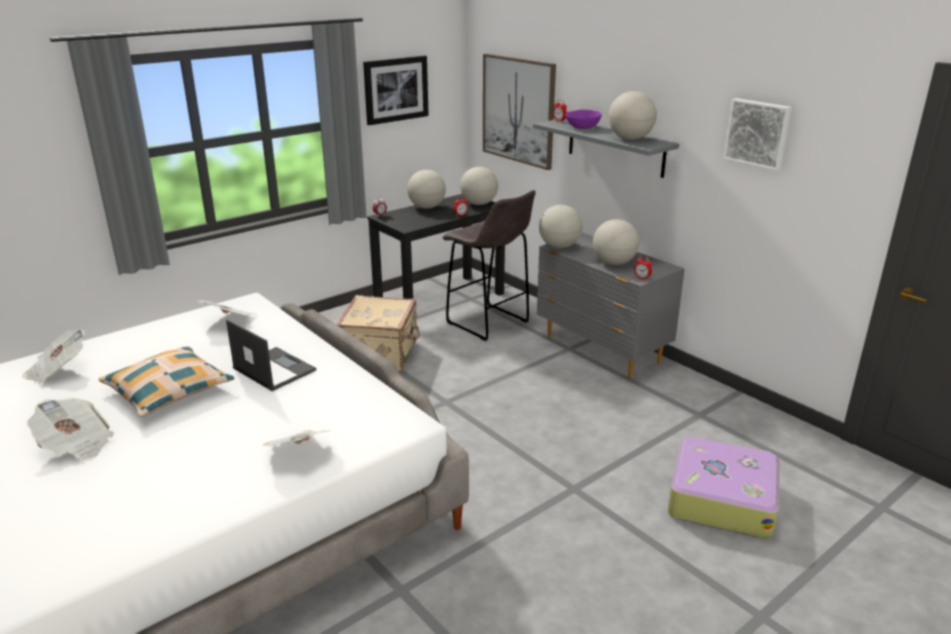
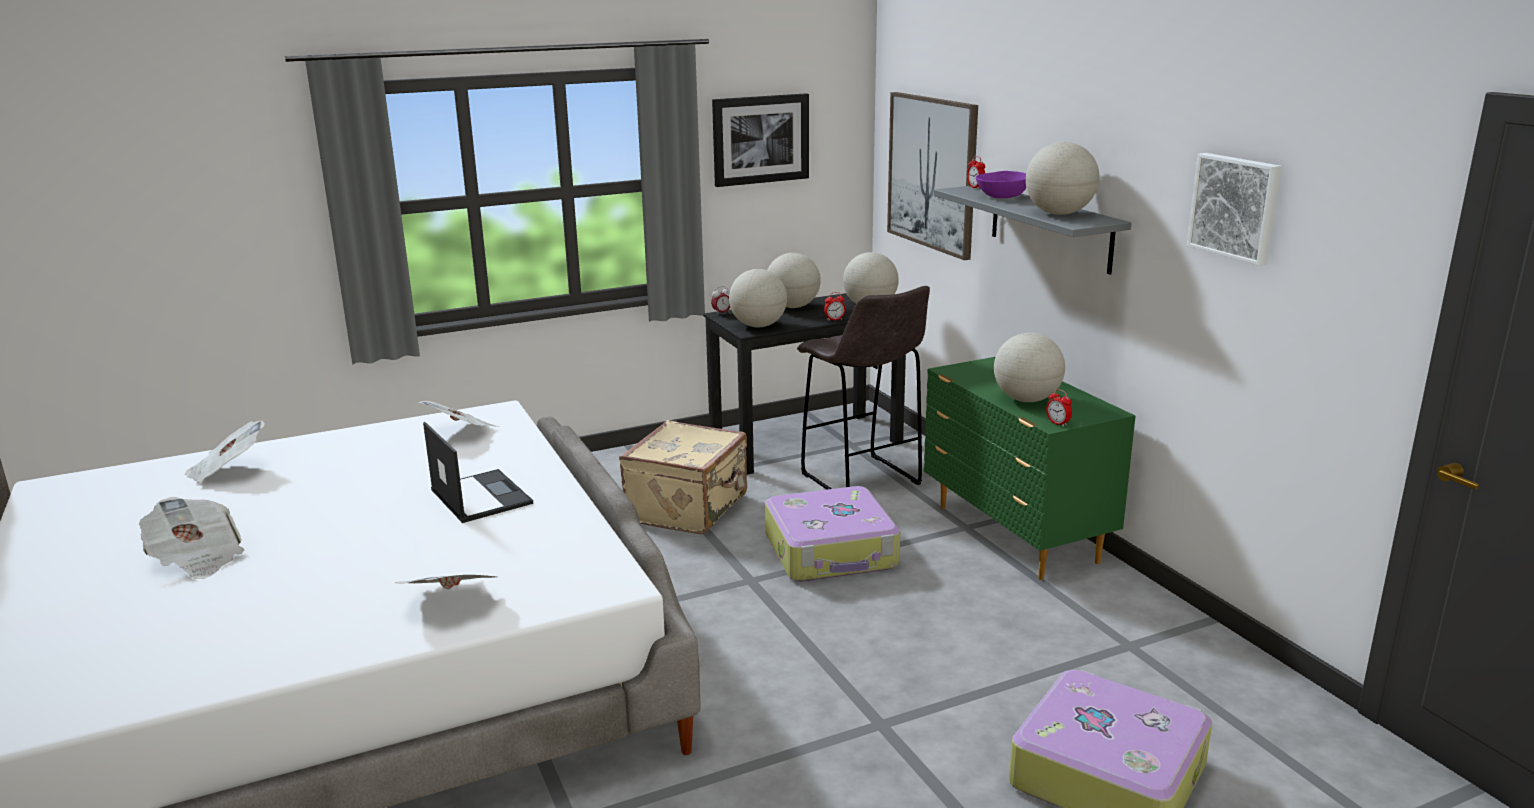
camera: 15 degrees right, 5 degrees down
pillow [99,346,235,417] -> none
grey dresser [537,233,685,379] -> green dresser [924,357,1136,580]
globe [539,205,582,248] -> globe moved to [729,269,787,327]
none -> suitcase [765,486,900,582]

